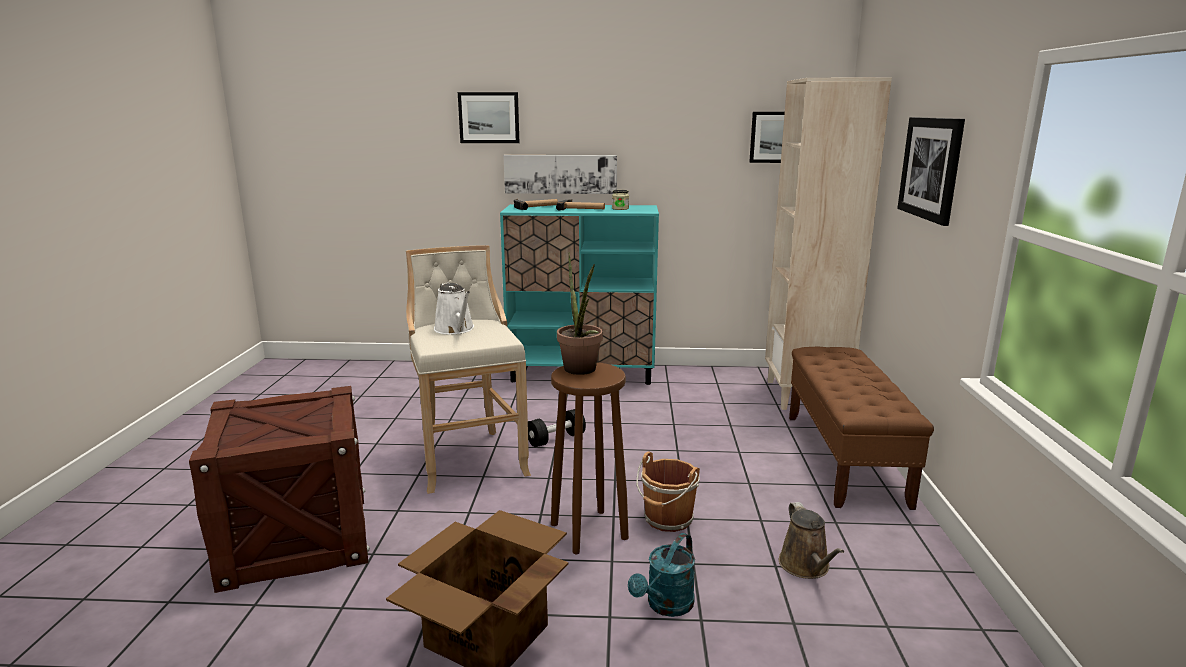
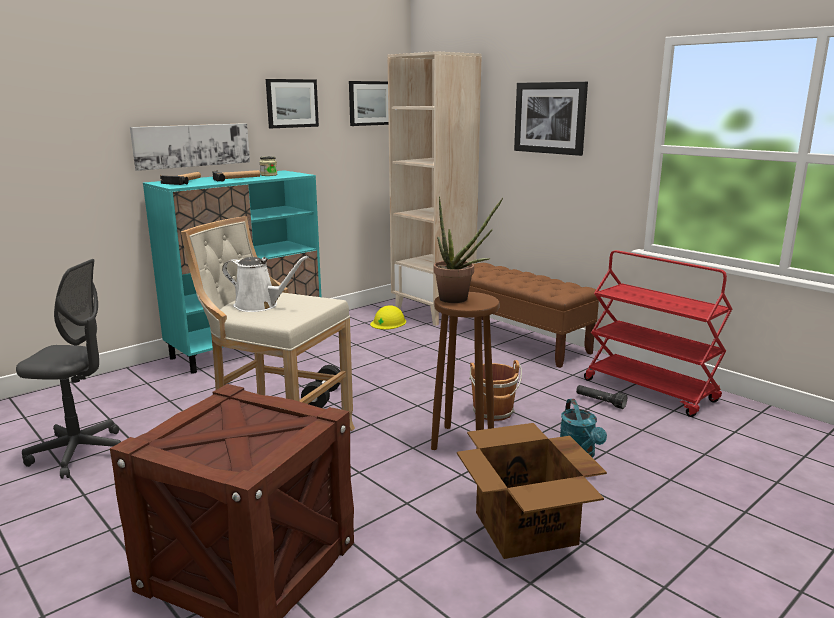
camera: 45 degrees left, 0 degrees up
picture [458,92,519,143] -> picture moved to [266,79,319,128]
brown watering can [779,502,844,579] -> black flashlight [576,385,627,409]
none -> grey office chair [16,259,121,479]
none -> yellow hard hat [370,305,406,330]
none -> red cart [584,250,732,417]

